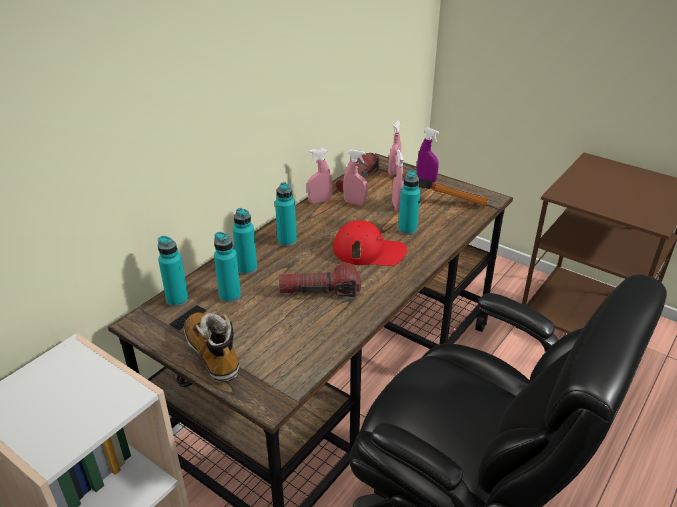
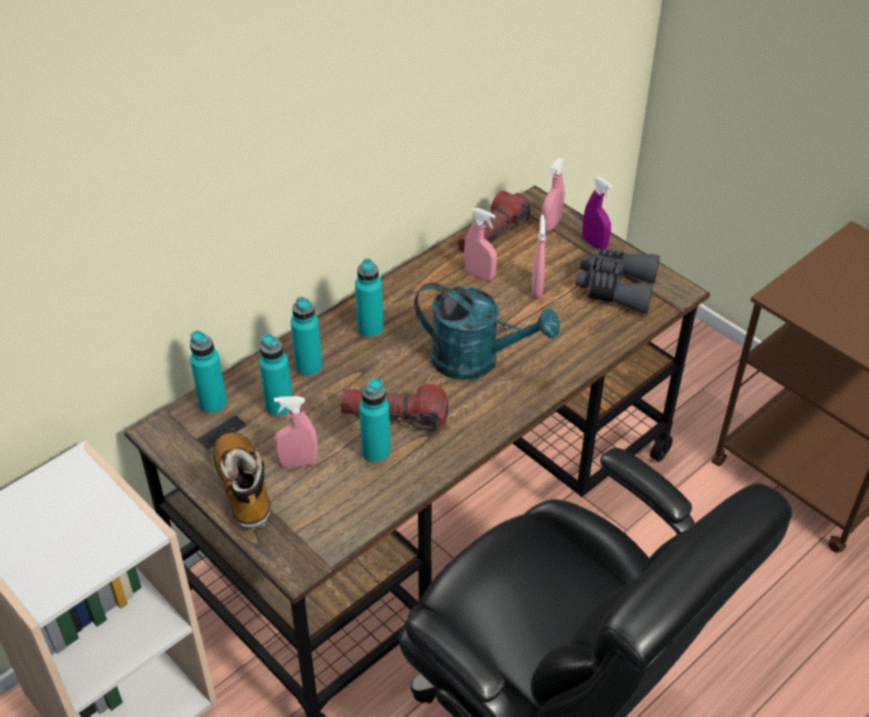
camera: 10 degrees right, 10 degrees up
pink spray bottle [307,148,333,203] -> pink spray bottle moved to [274,396,318,467]
red cap [333,220,407,266] -> turquoise watering can [414,283,560,380]
turquoise bottle [398,170,420,235] -> turquoise bottle moved to [359,377,390,463]
hammer [419,178,488,206] -> grey binoculars [575,248,660,314]

